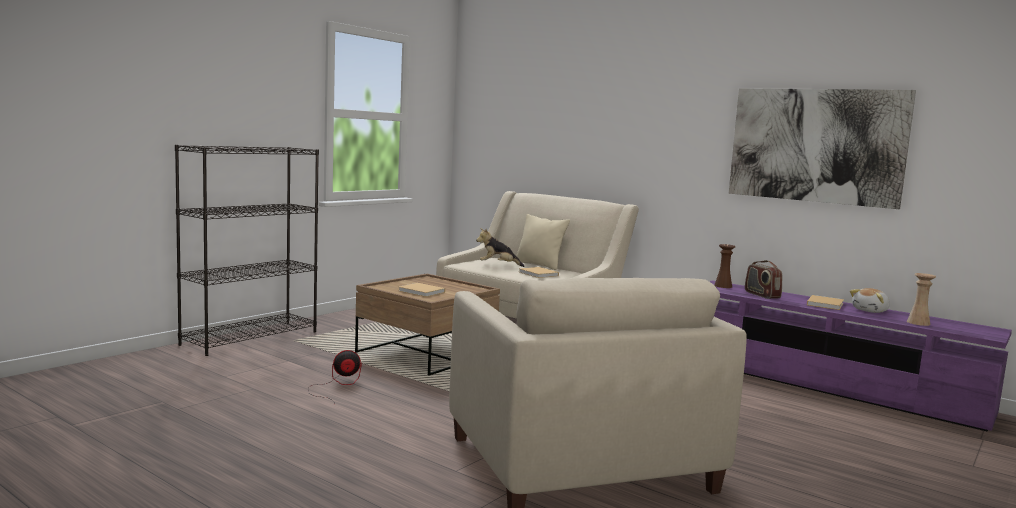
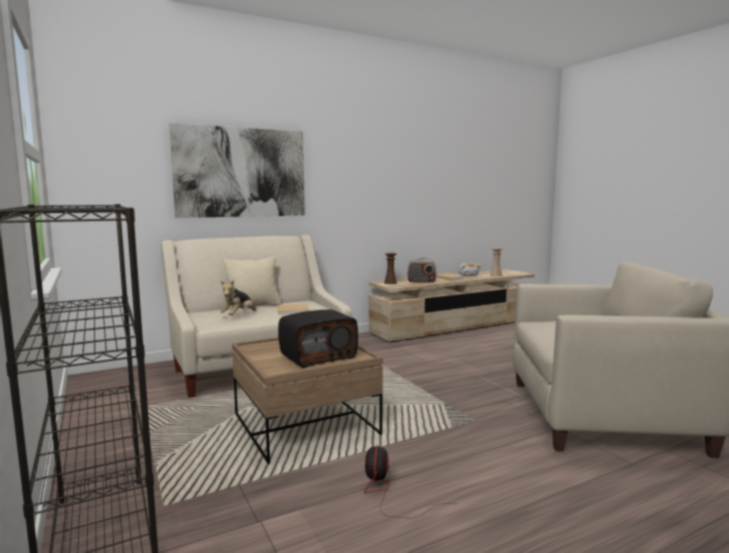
camera: 65 degrees left, 0 degrees up
beige book [399,283,445,297] -> radio [278,310,358,368]
purple tv stand [709,280,1012,432] -> beige tv stand [369,269,535,343]
picture [729,88,916,209] -> picture moved to [169,123,305,218]

